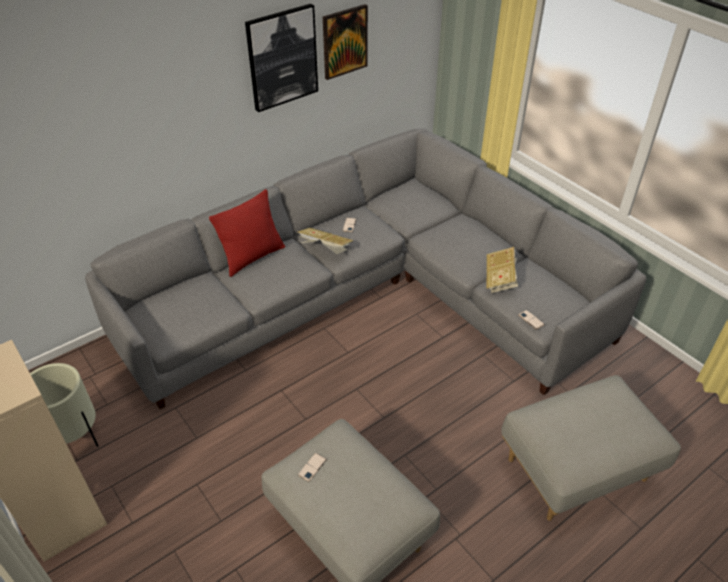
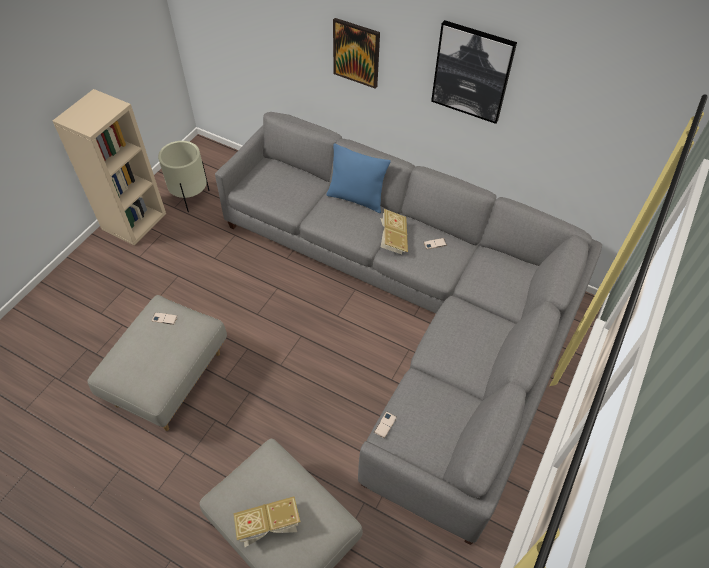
camera: 65 degrees right, 10 degrees up
red pillow [209,189,285,277] -> blue pillow [326,143,391,213]
picture [323,4,368,80] -> picture moved to [333,18,380,89]
book [486,247,518,293] -> book moved to [233,497,301,547]

